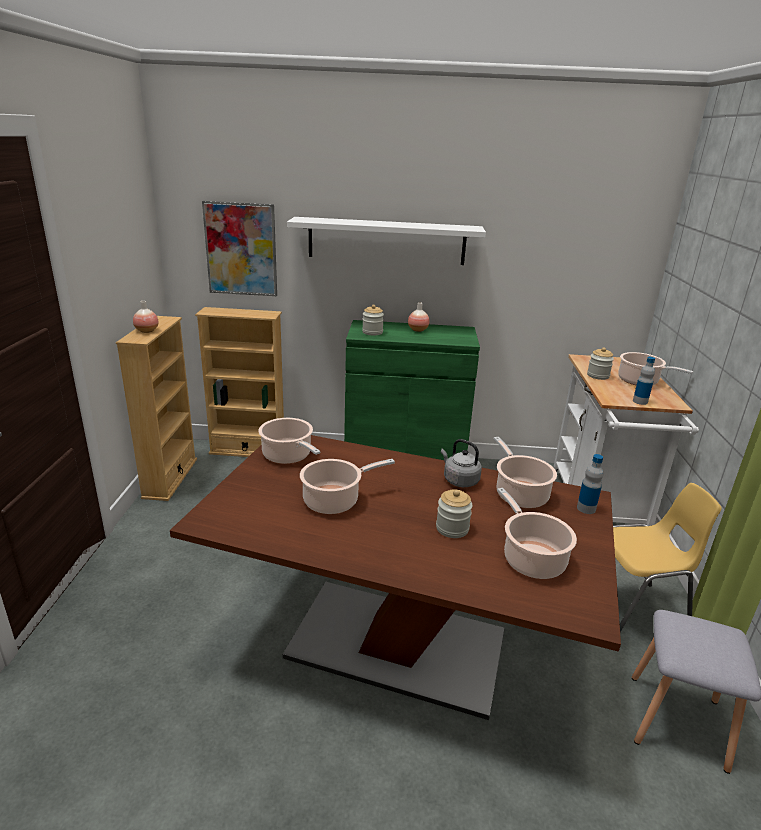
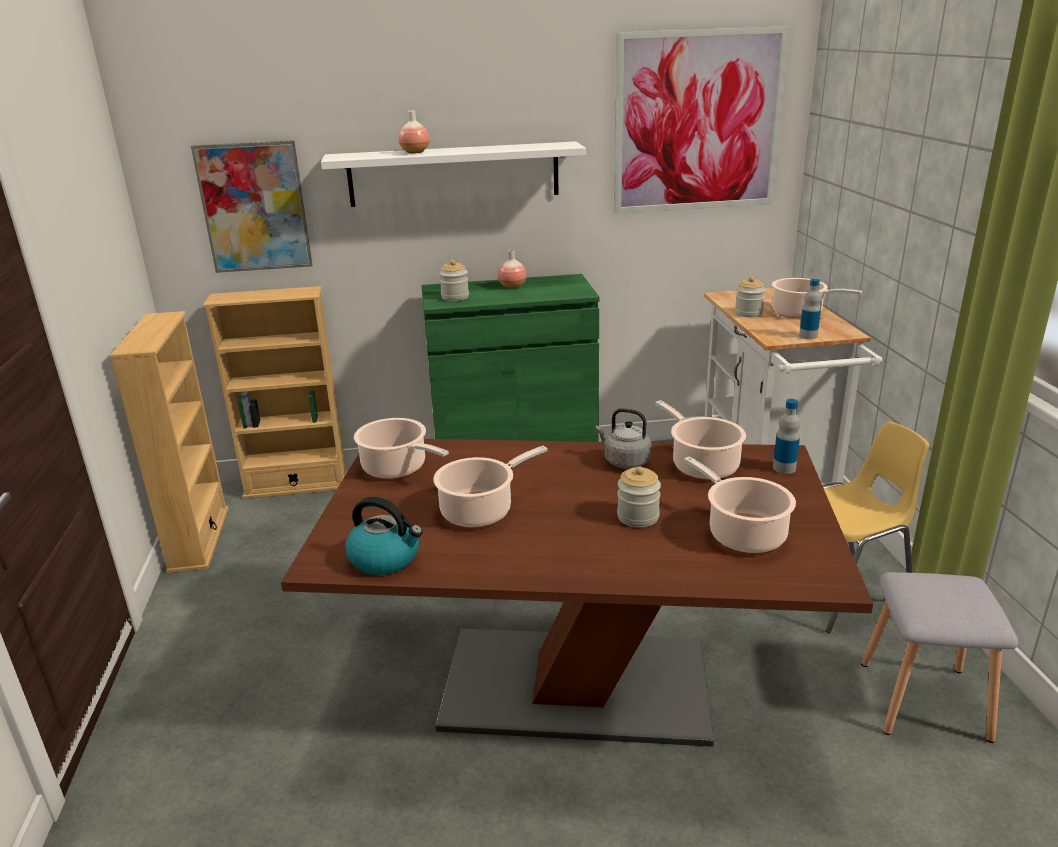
camera: 10 degrees left, 0 degrees up
vase [133,301,159,333] -> vase moved to [399,110,430,153]
none -> kettle [345,497,423,575]
none -> picture [614,26,789,214]

